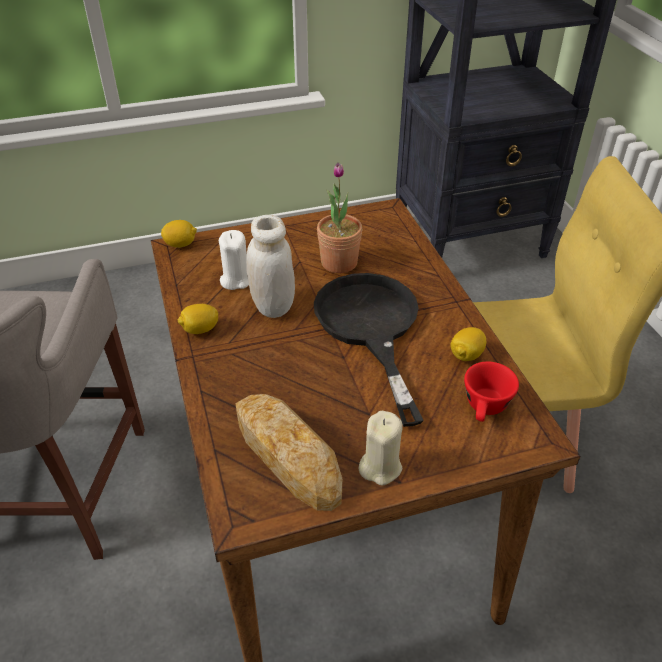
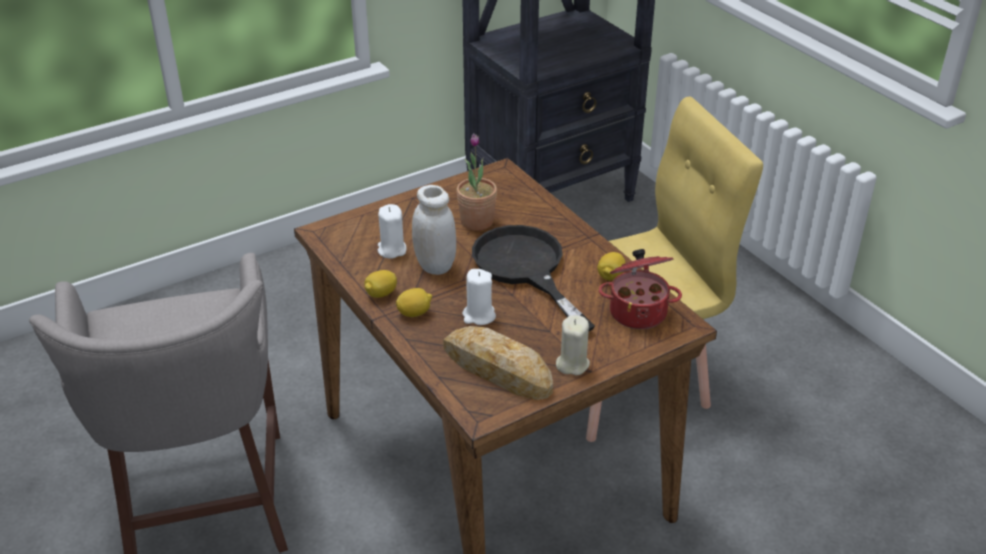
camera: 15 degrees left, 5 degrees down
lemon [161,220,197,248] -> lemon moved to [396,288,432,317]
red cup [464,362,519,422] -> cooking pot [599,249,682,329]
none -> white candle [462,269,496,325]

